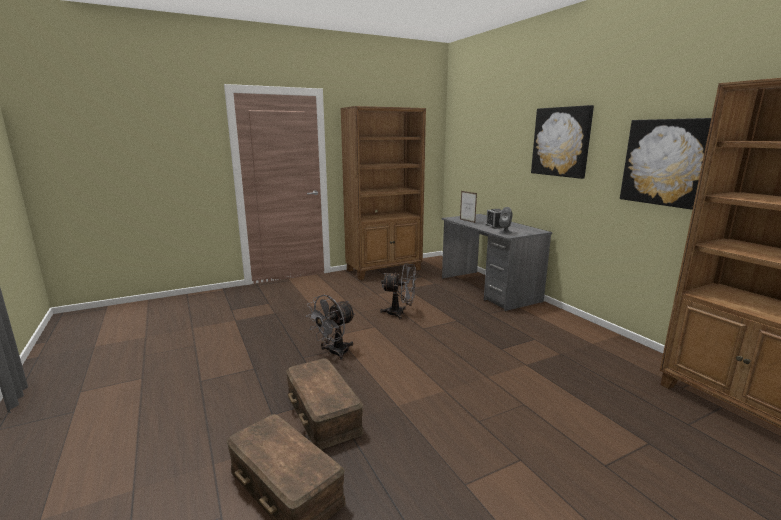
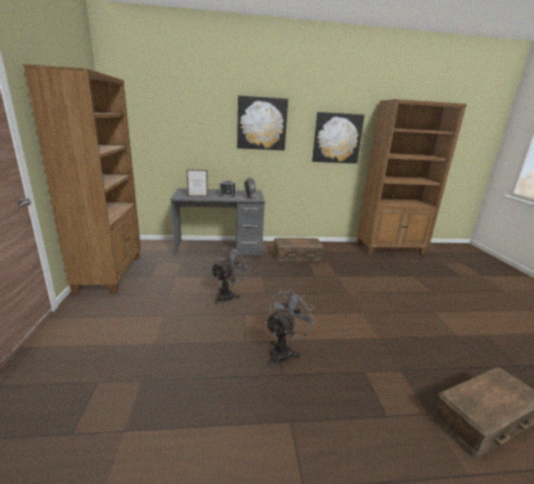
camera: 70 degrees left, 5 degrees up
brown storage box [286,359,363,450] -> brown storage box moved to [273,238,324,261]
grey fan [306,295,356,360] -> grey fan turned 120 degrees counterclockwise [265,288,317,366]

